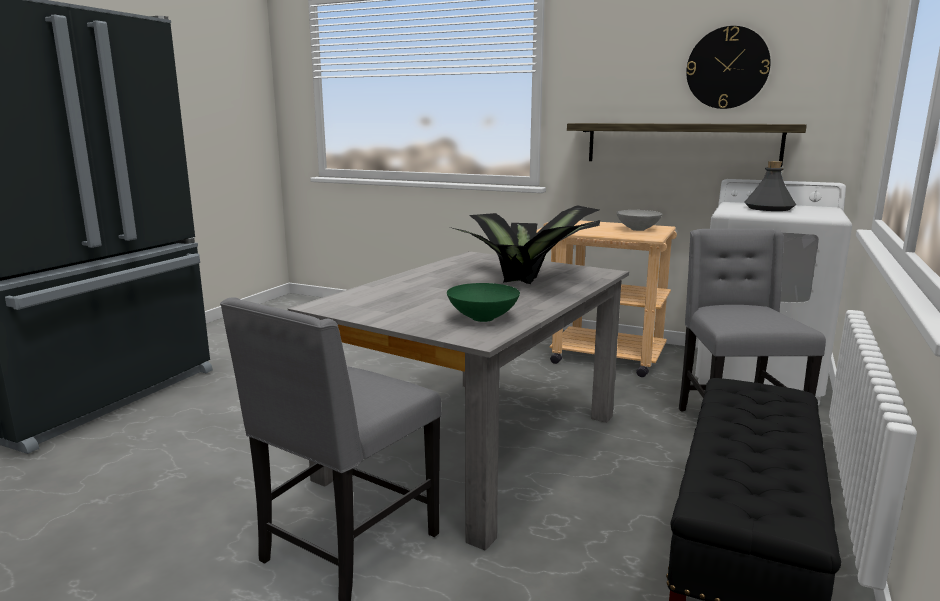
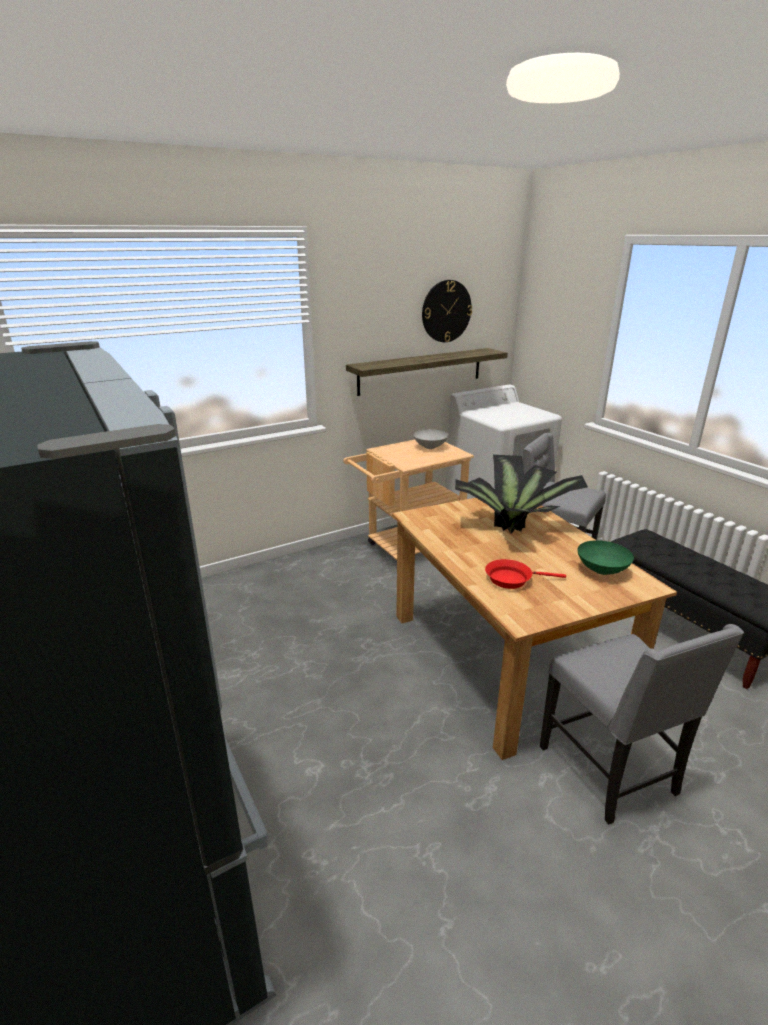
camera: 55 degrees left, 10 degrees up
grey dining table [288,251,629,550] -> brown dining table [392,498,677,760]
grey bottle [744,161,796,211] -> none
none -> red frying pan [485,559,566,589]

